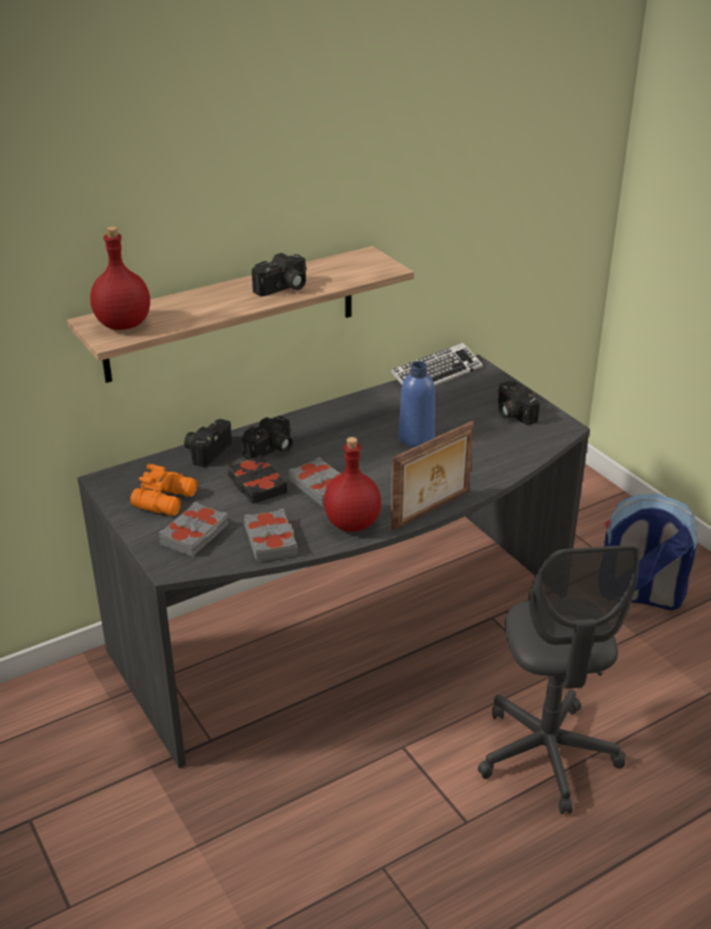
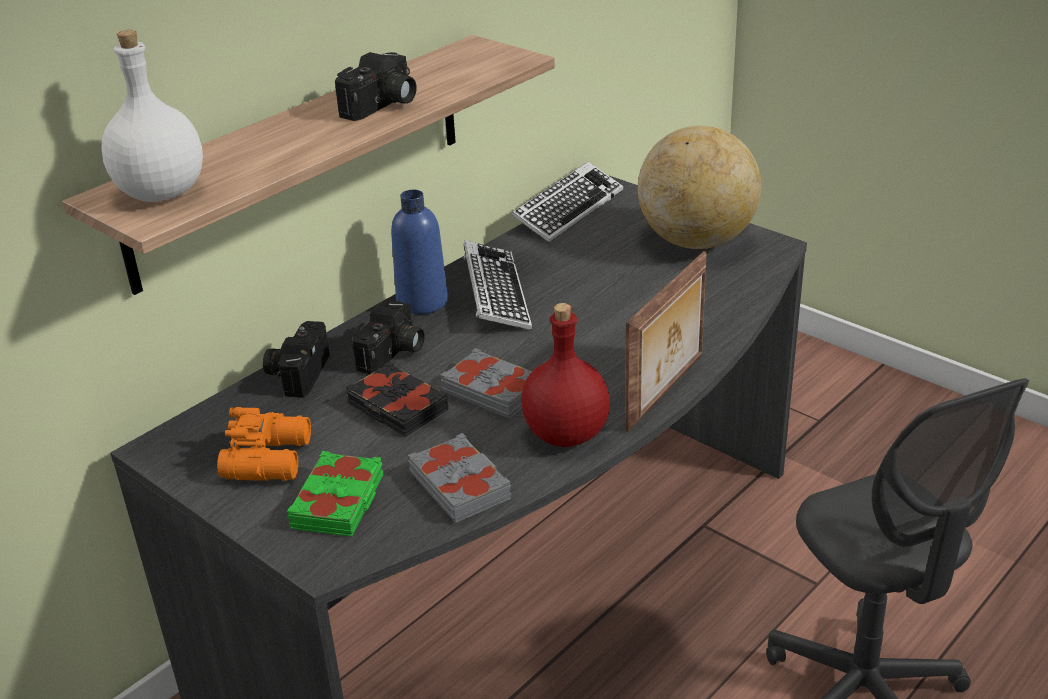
camera: 15 degrees left, 0 degrees up
red bottle [90,226,150,330] -> white bottle [101,30,203,202]
grey book [159,502,228,556] -> green book [287,451,384,537]
blue bottle [399,361,435,447] -> blue bottle moved to [391,190,448,314]
camera [497,381,540,425] -> globe [638,126,761,249]
backpack [604,494,698,610] -> none
none -> keyboard [463,240,532,330]

